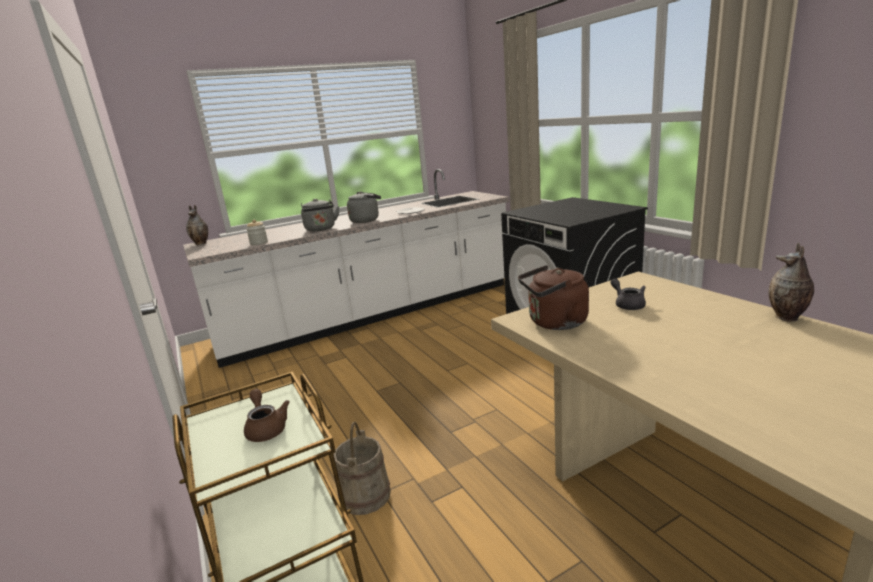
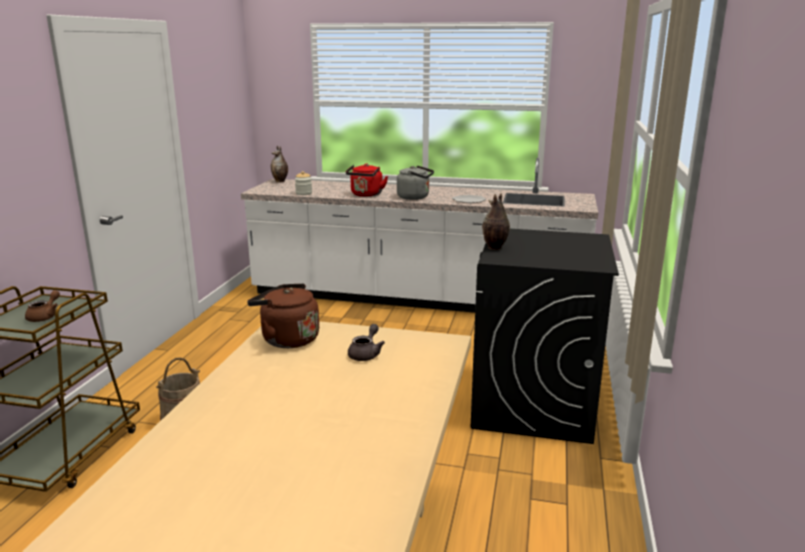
camera: 40 degrees right, 0 degrees up
grey kettle [301,199,340,231] -> red kettle [346,163,388,197]
vase [768,243,814,322] -> vase moved to [482,193,510,250]

